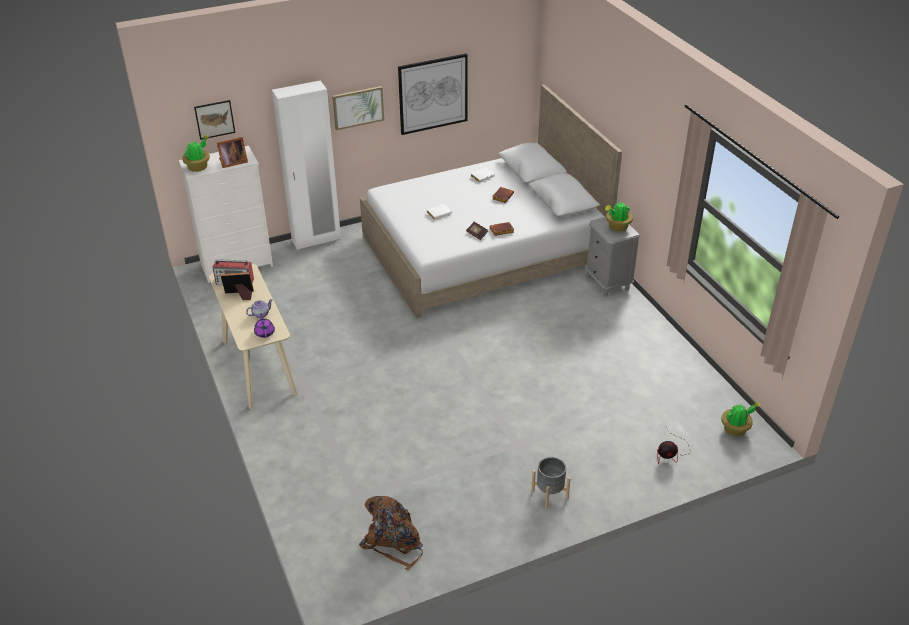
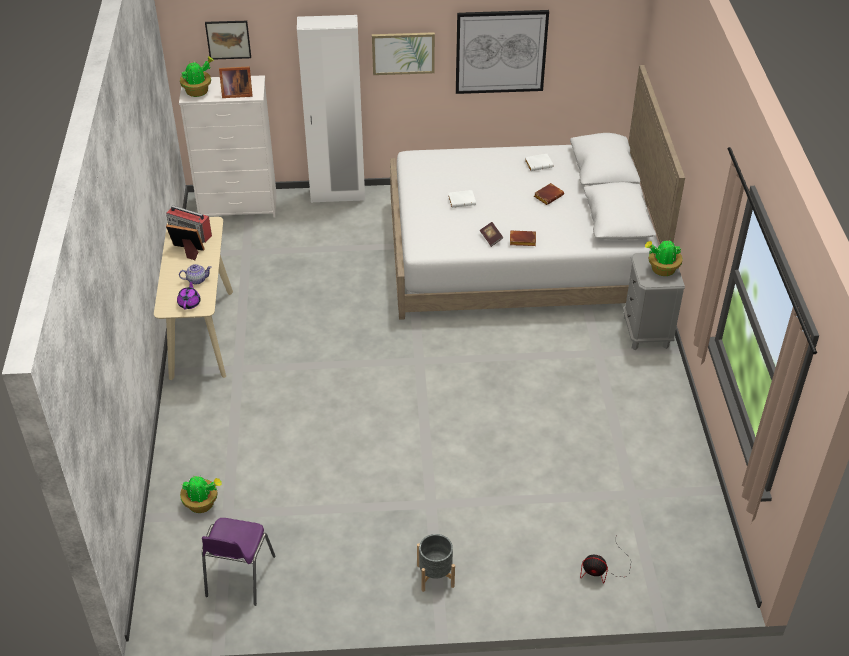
camera: 20 degrees right, 5 degrees up
brown backpack [359,496,423,571] -> purple chair [202,518,276,606]
potted plant [721,401,760,436] -> potted plant moved to [180,476,222,513]

